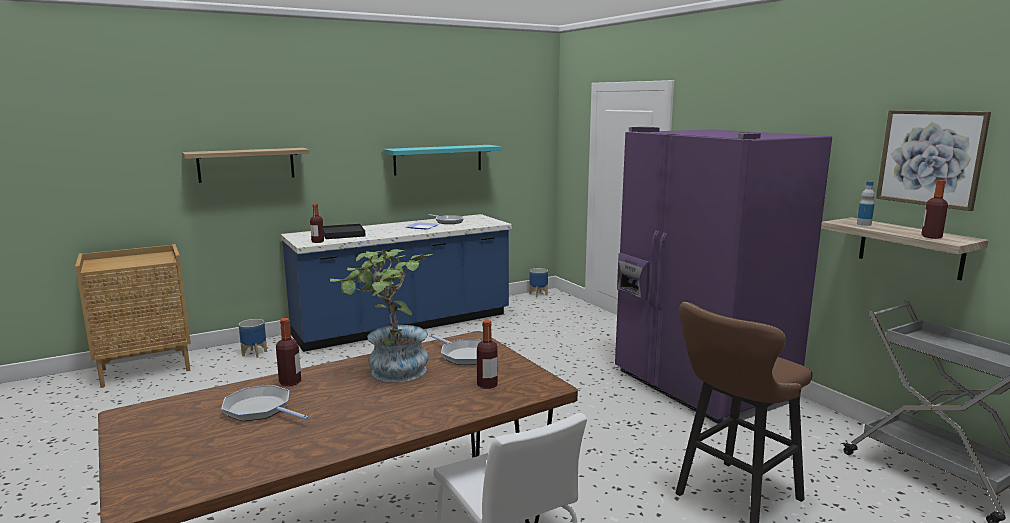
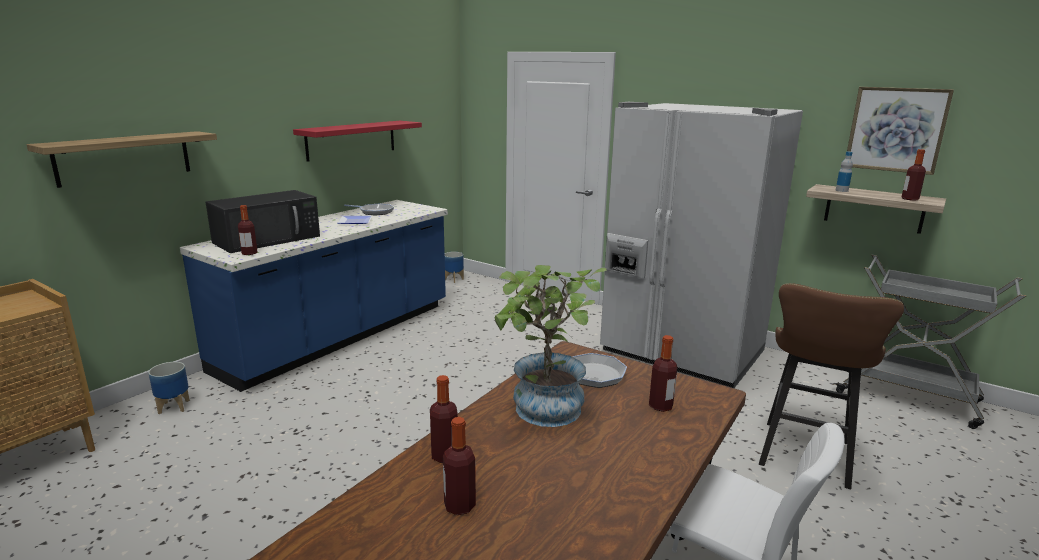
camera: 25 degrees left, 5 degrees up
frying pan [221,385,309,421] -> bottle [443,417,476,515]
black tray [323,224,366,239] -> black microwave [206,190,320,253]
turquoise shelf [383,145,502,176] -> red shelf [293,121,422,162]
purple fridge [615,127,832,424] -> white fridge [600,102,803,388]

